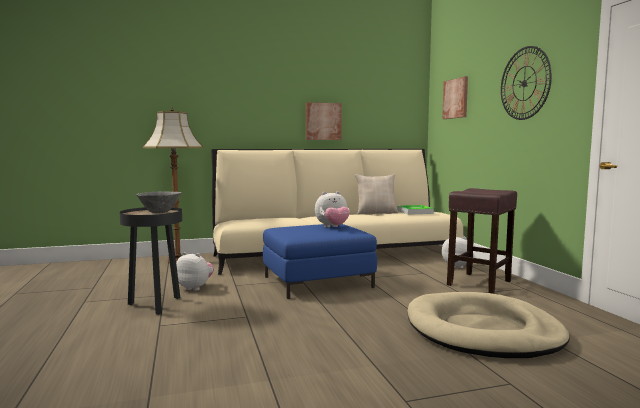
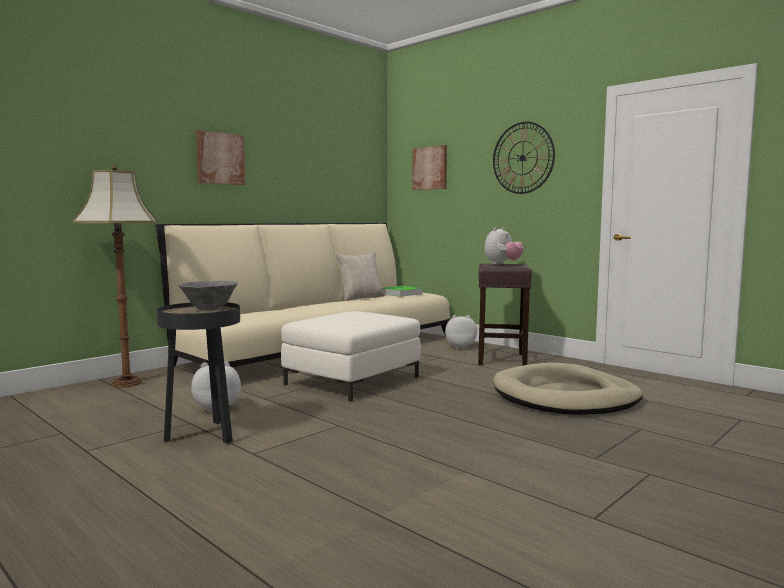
camera: 30 degrees left, 0 degrees up
blue ottoman [263,224,377,299] -> white ottoman [281,311,421,402]
picture [306,102,342,140] -> picture moved to [196,130,245,185]
plush toy [315,191,350,228] -> plush toy moved to [484,227,524,265]

